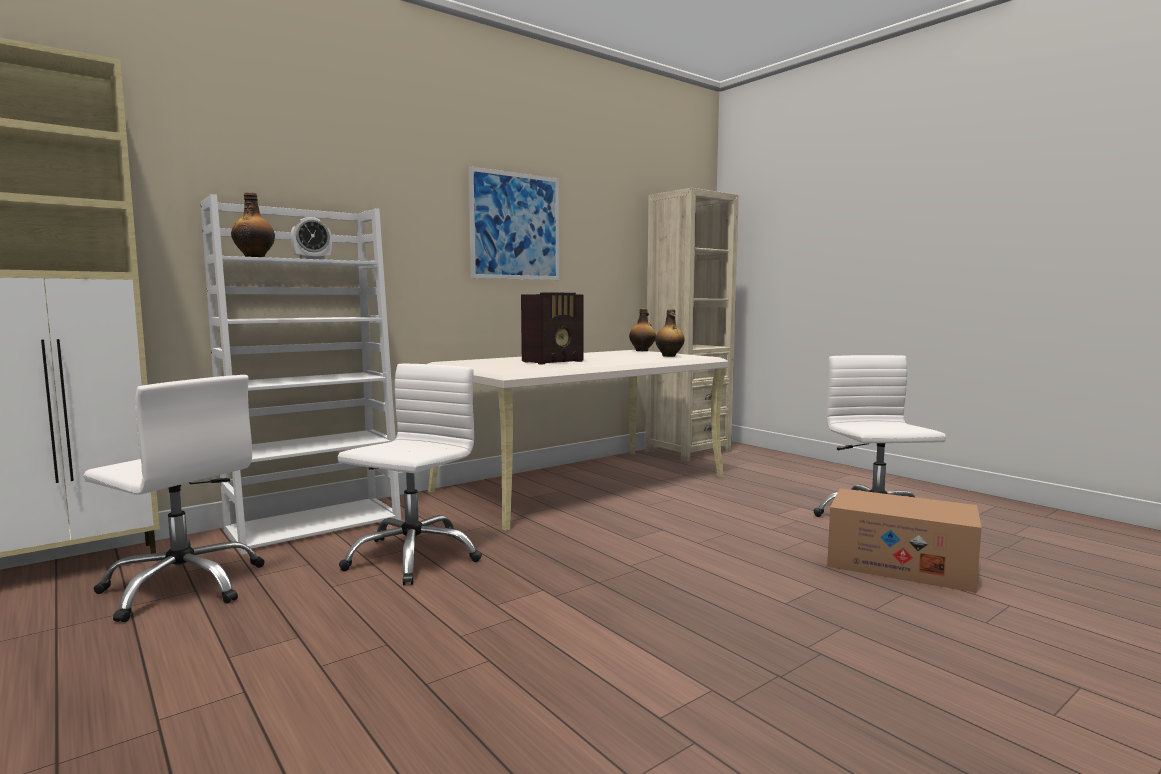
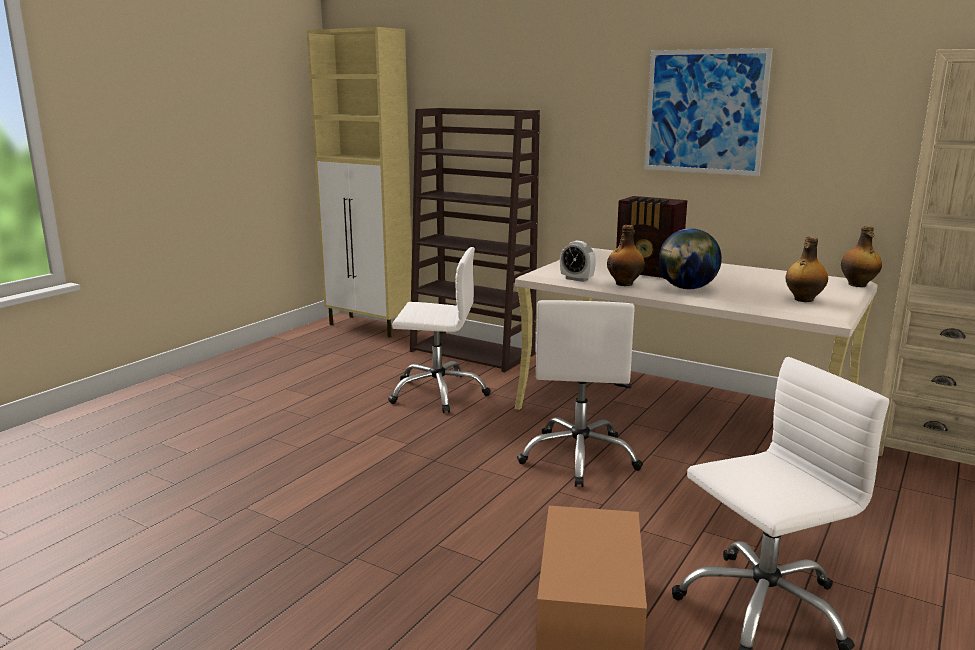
camera: 70 degrees right, 10 degrees up
white office chair [84,375,265,622] -> white office chair moved to [517,300,643,487]
white bookcase [200,194,401,555] -> brown bookcase [410,108,540,372]
bottle [231,192,275,257] -> bottle moved to [607,225,645,286]
alarm clock [290,217,332,260] -> alarm clock moved to [560,241,596,282]
none -> globe [659,228,722,289]

